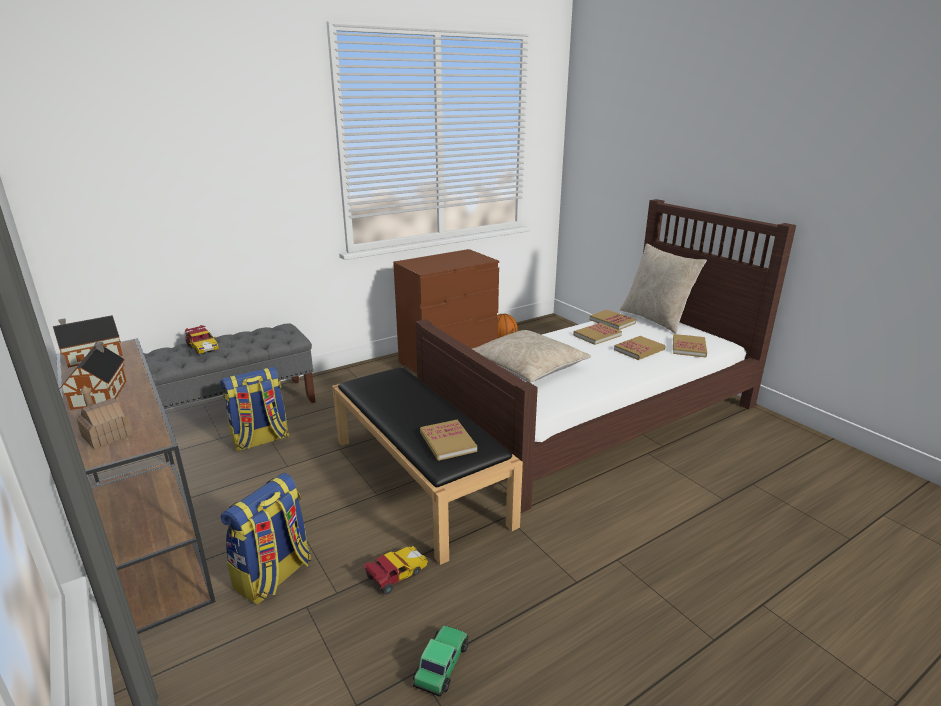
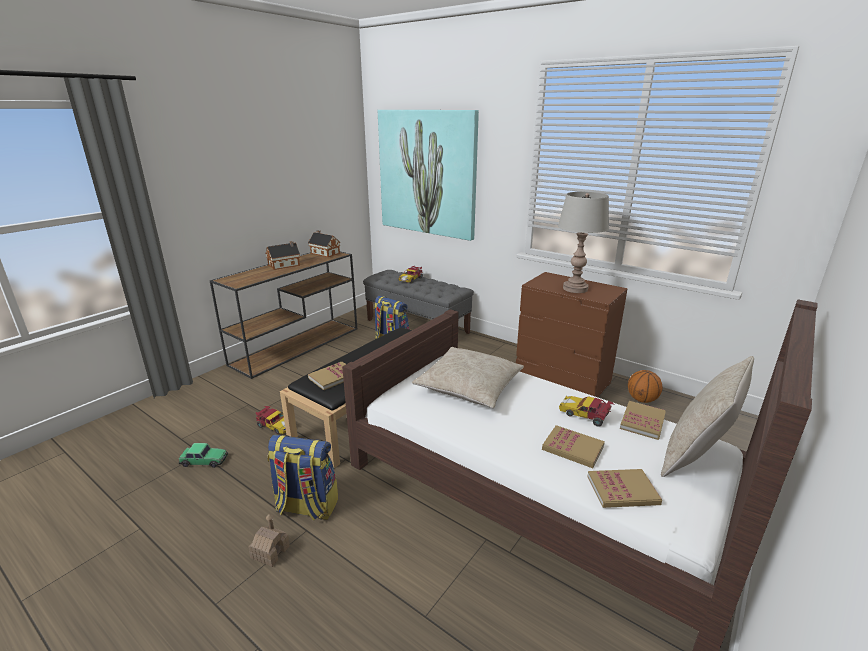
camera: 70 degrees right, 0 degrees up
toy house [77,386,133,450] -> toy house moved to [249,514,290,567]
backpack [221,473,311,604] -> backpack moved to [267,435,338,521]
book [573,323,622,345] -> toy car [559,396,615,427]
none -> picture [378,110,479,241]
none -> grey table lamp [558,192,609,293]

